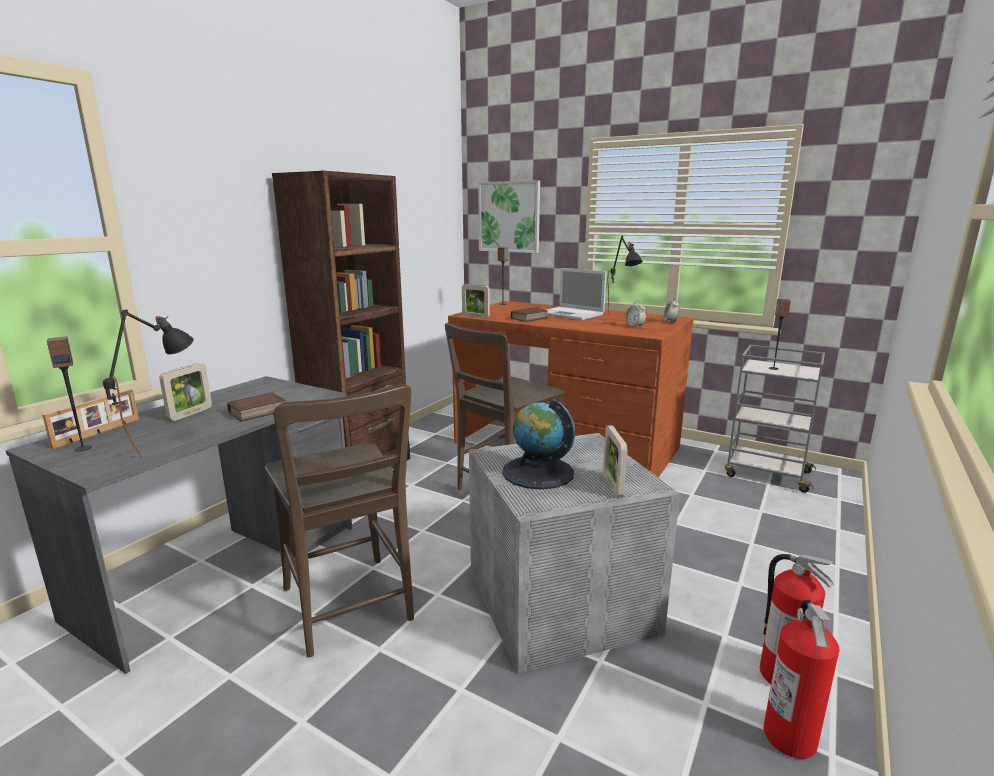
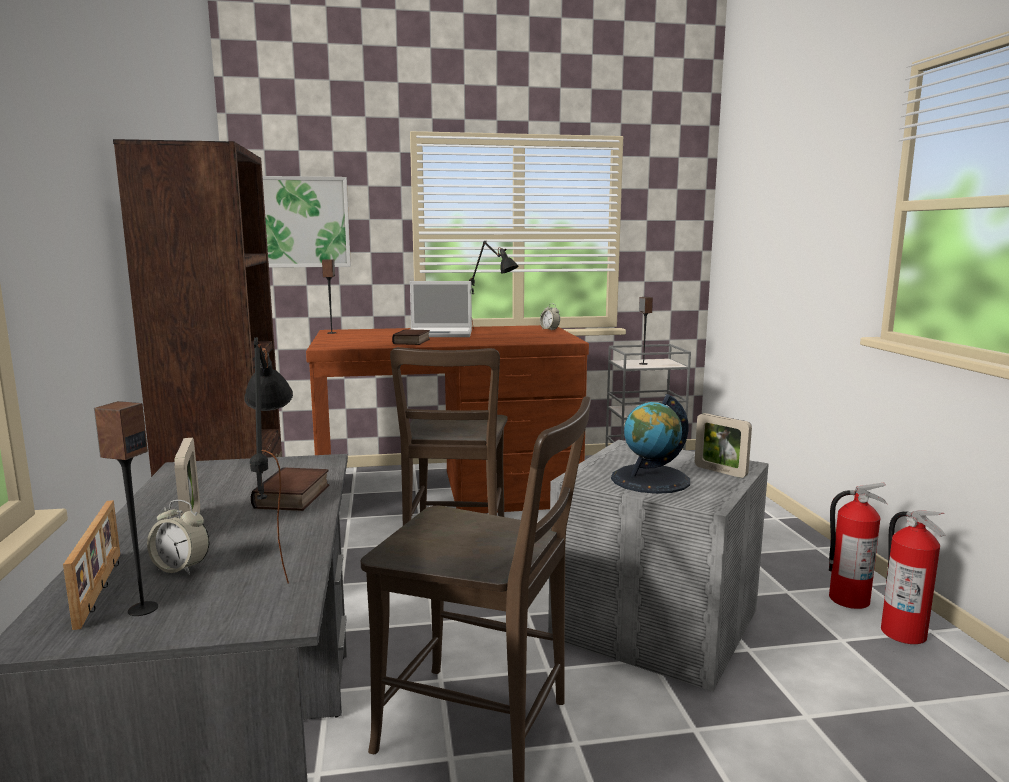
camera: 40 degrees left, 5 degrees down
picture frame [462,284,490,318] -> none
alarm clock [625,301,646,328] -> alarm clock moved to [147,500,209,575]

